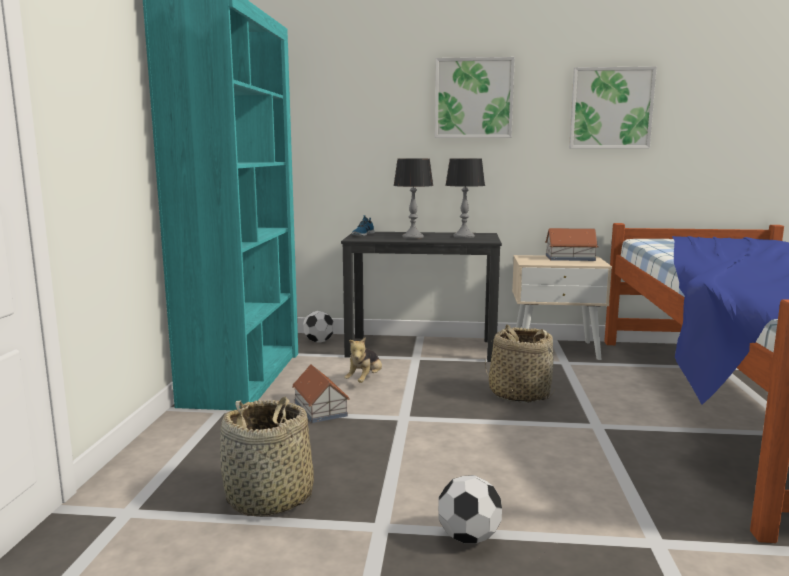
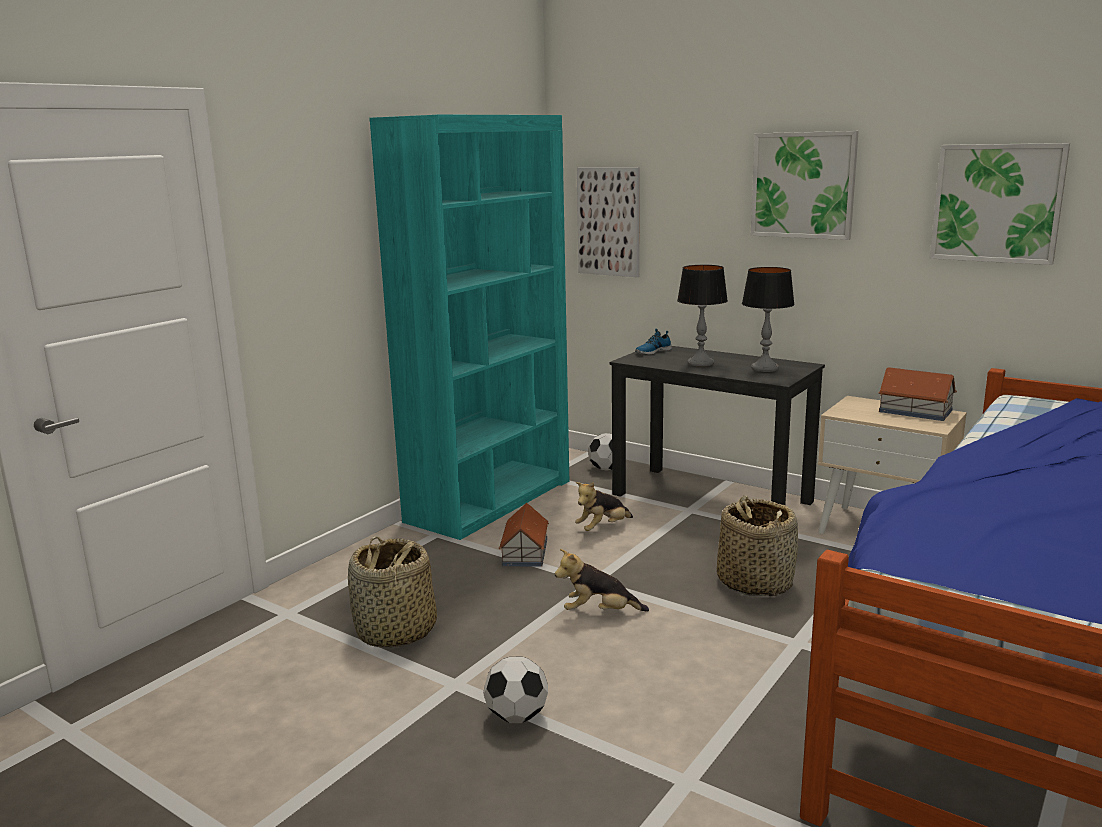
camera: 30 degrees right, 5 degrees up
none -> plush toy [555,549,649,612]
none -> picture [577,167,640,277]

